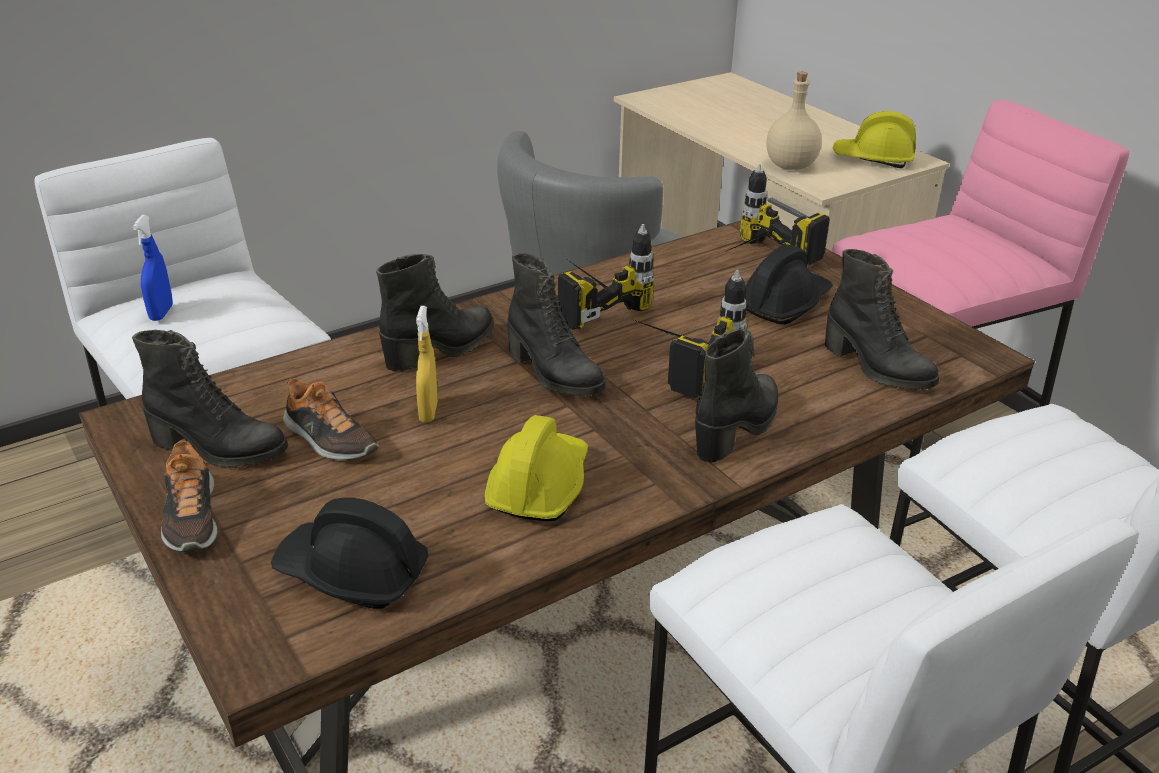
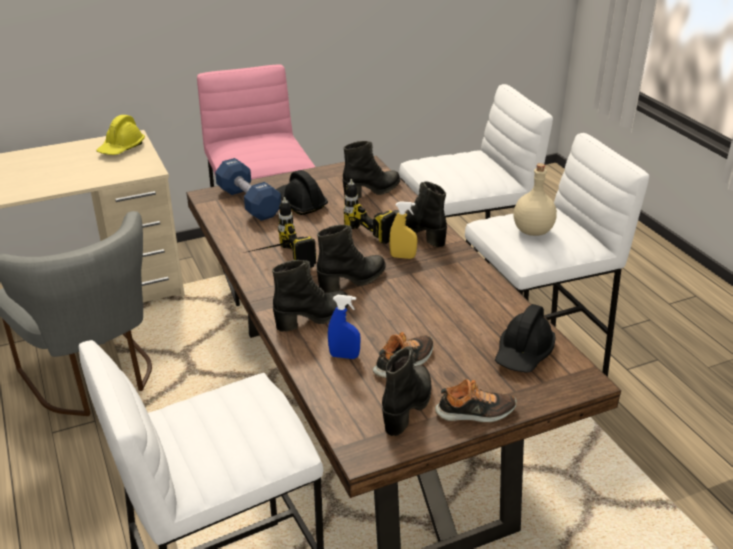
camera: 80 degrees left, 0 degrees up
blue spray bottle [132,215,173,321] -> blue spray bottle moved to [328,295,361,359]
black boot [376,254,493,372] -> black boot turned 90 degrees clockwise [272,260,349,332]
yellow spray bottle [416,306,438,423] -> yellow spray bottle moved to [389,201,417,259]
yellow hard hat [485,415,588,521] -> none
power drill [725,164,830,265] -> blue dumbbell [215,158,281,221]
beige bottle [766,72,822,170] -> beige bottle moved to [514,163,557,236]

